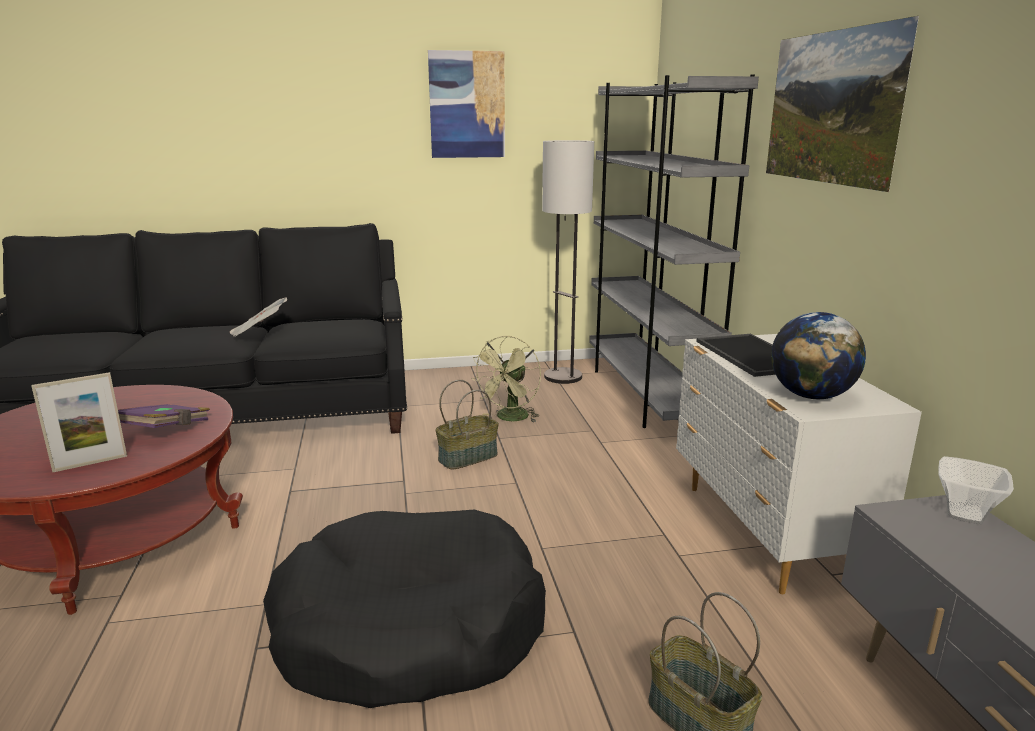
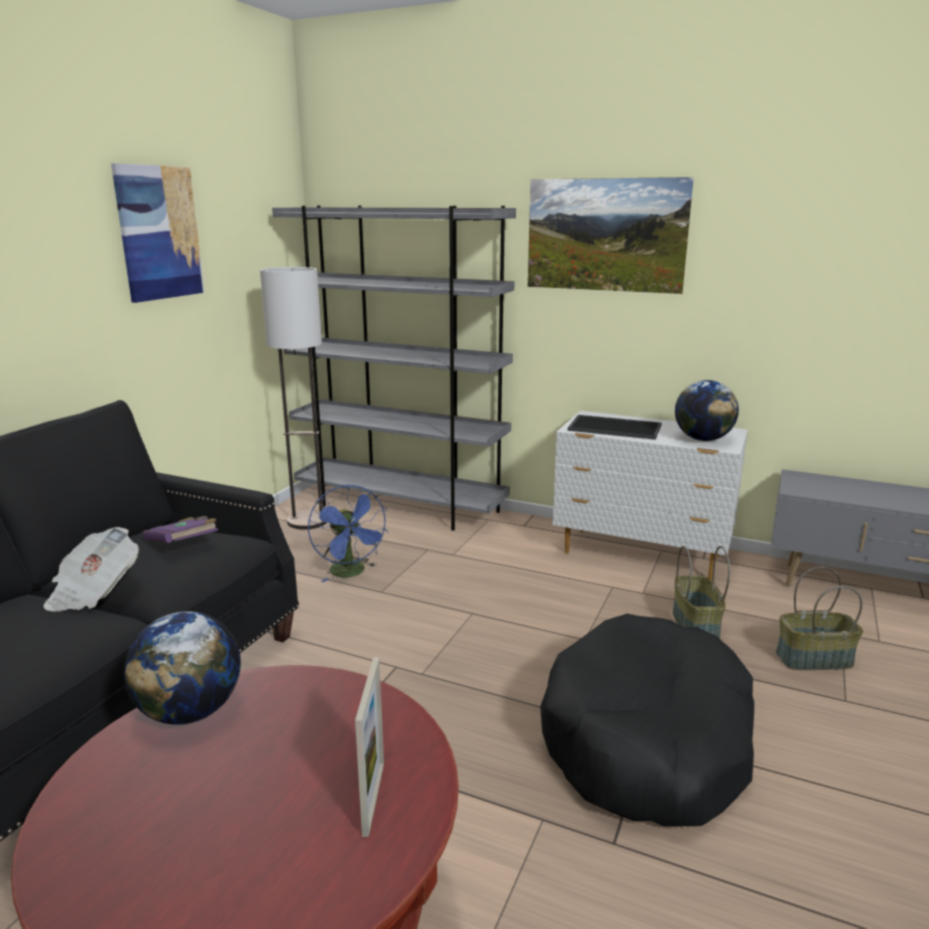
camera: 55 degrees left, 0 degrees up
purple book [118,404,210,428] -> purple book moved to [143,516,218,543]
basket [436,380,499,469] -> basket moved to [673,546,730,639]
green fan [471,336,541,422] -> blue fan [308,485,389,582]
bowl [938,456,1014,524] -> none
none -> globe [124,611,241,725]

